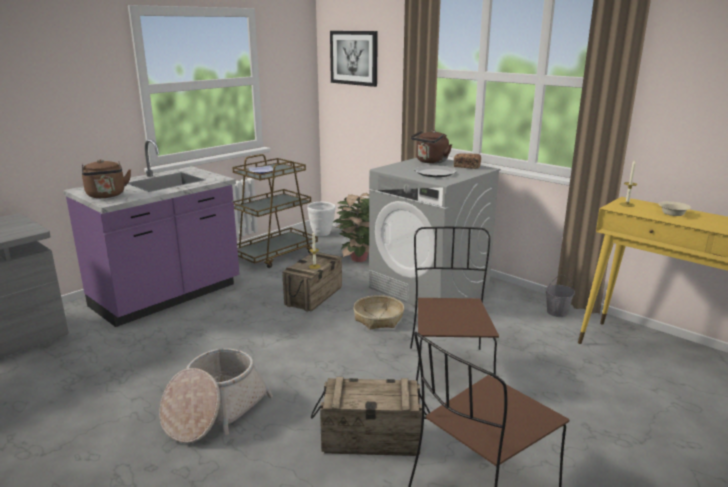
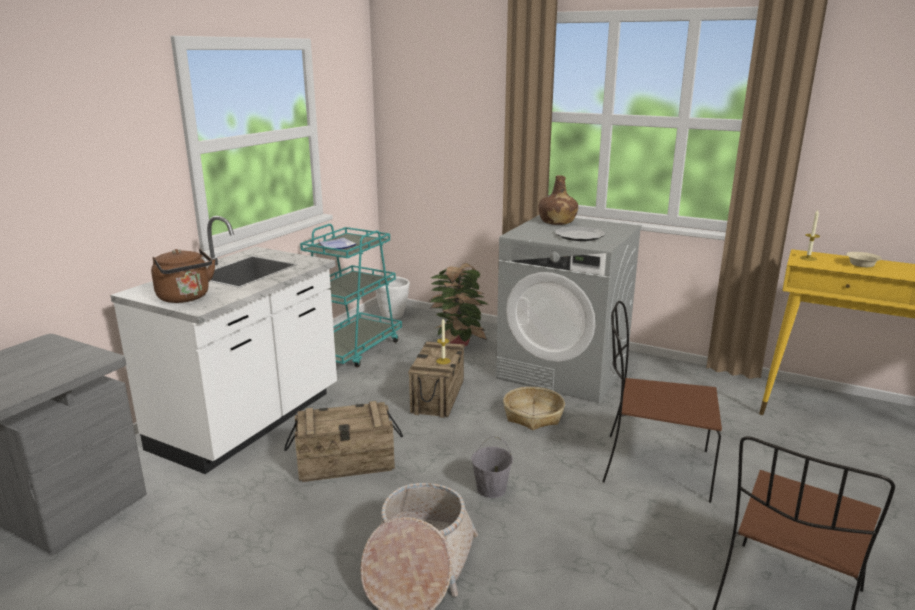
camera: 15 degrees left, 0 degrees up
purple counter [63,139,240,327] -> white counter [110,216,337,474]
brown cart [232,154,318,268] -> turquoise cart [300,224,402,368]
crate [311,377,430,456] -> crate moved to [284,401,403,482]
picture [330,31,378,87] -> none
brown chair [410,227,499,383] -> brown chair turned 60 degrees counterclockwise [602,301,722,503]
brown kettle [411,130,452,164] -> brown bottle [539,175,578,225]
bread [454,153,481,169] -> none
grey bucket [545,275,575,317] -> grey bucket moved to [471,436,513,498]

